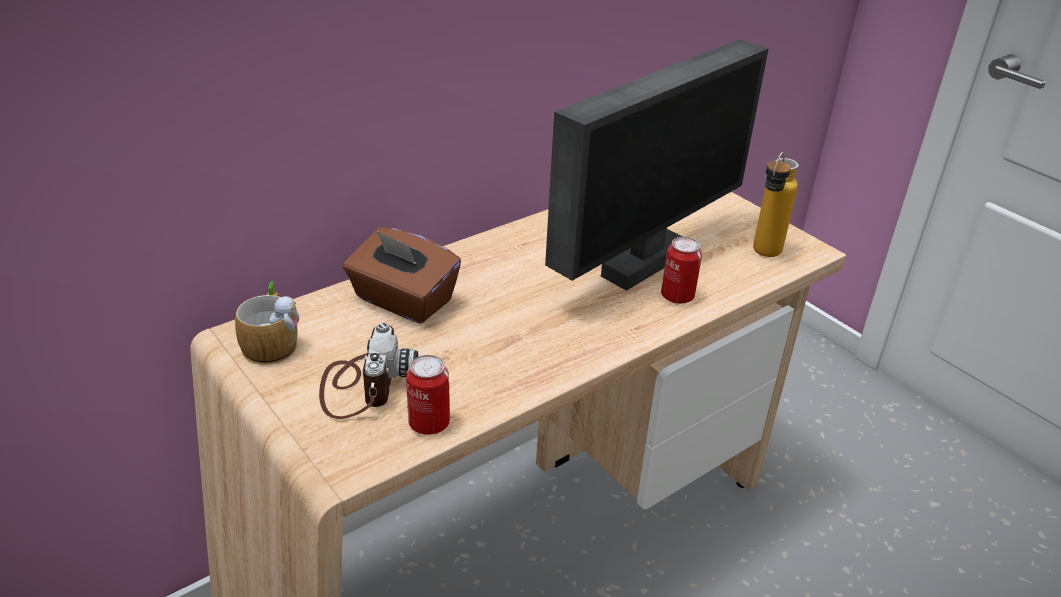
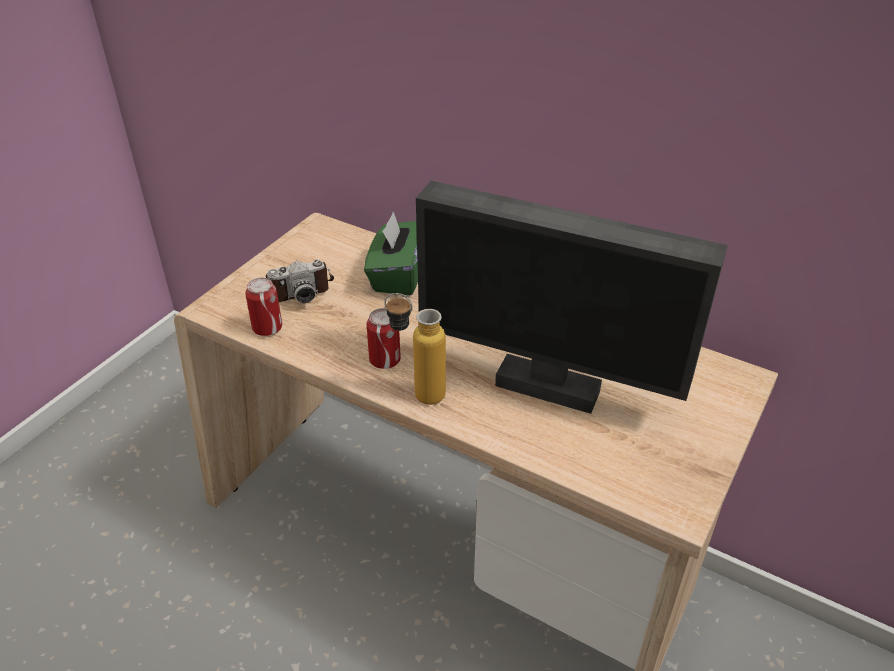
camera: 70 degrees right, 5 degrees up
mug [235,281,299,365] -> none
brown tissue box [343,228,461,323] -> green tissue box [364,212,418,296]
can [661,237,702,304] -> can moved to [367,308,401,369]
bottle [753,152,799,257] -> bottle moved to [384,293,446,405]

